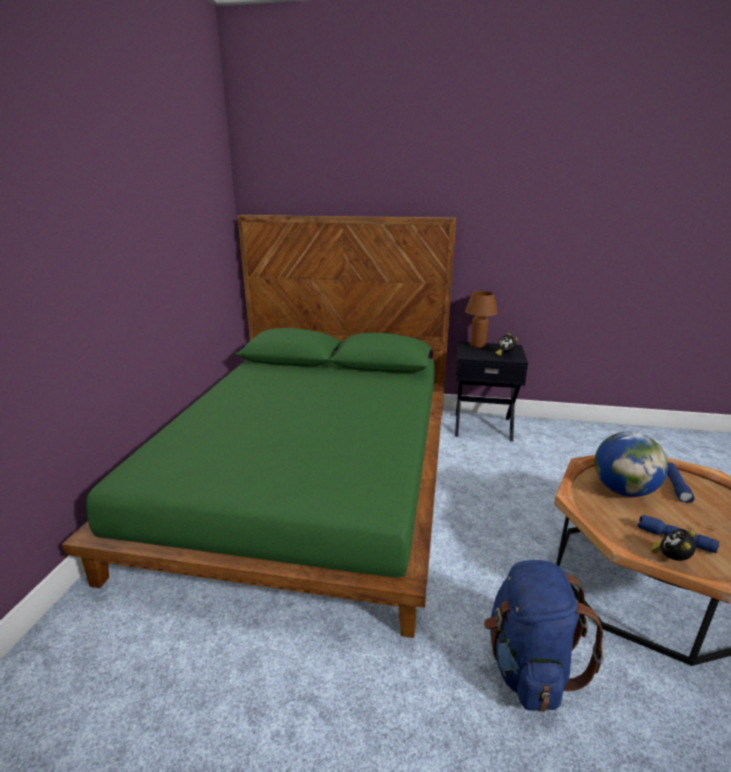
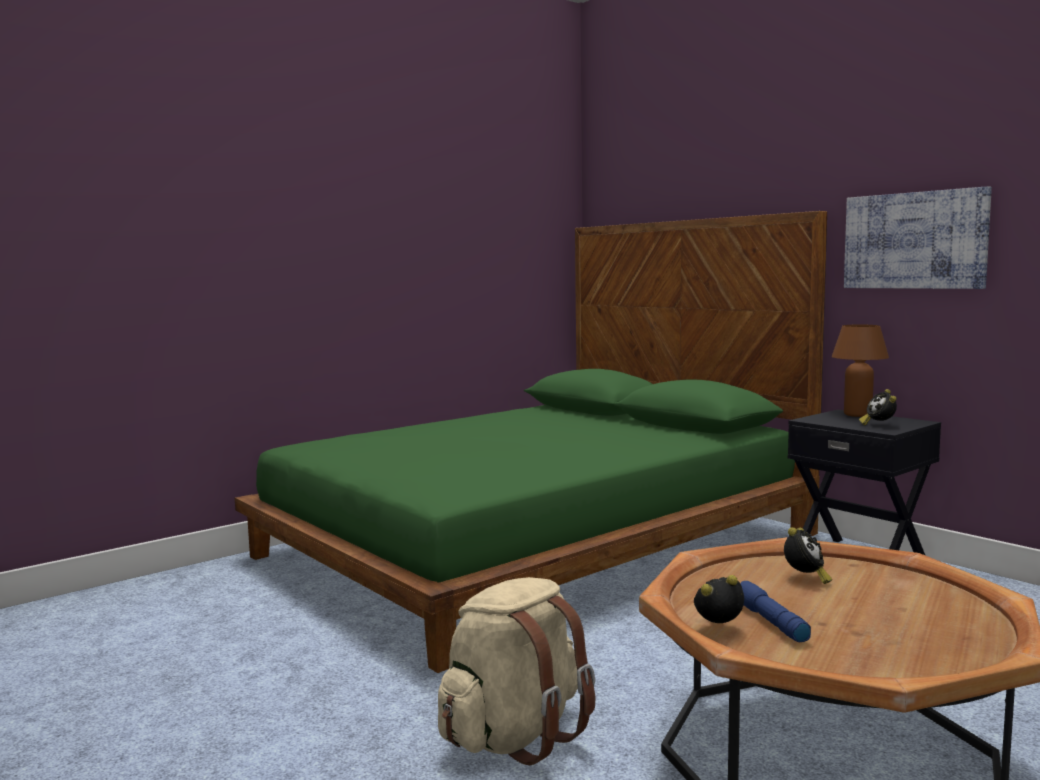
camera: 40 degrees right, 15 degrees down
blue backpack [484,560,605,712] -> beige backpack [438,577,595,765]
globe [595,432,668,497] -> alarm clock [784,527,832,584]
blue flashlight [667,462,694,502] -> none
none -> picture [844,186,992,289]

